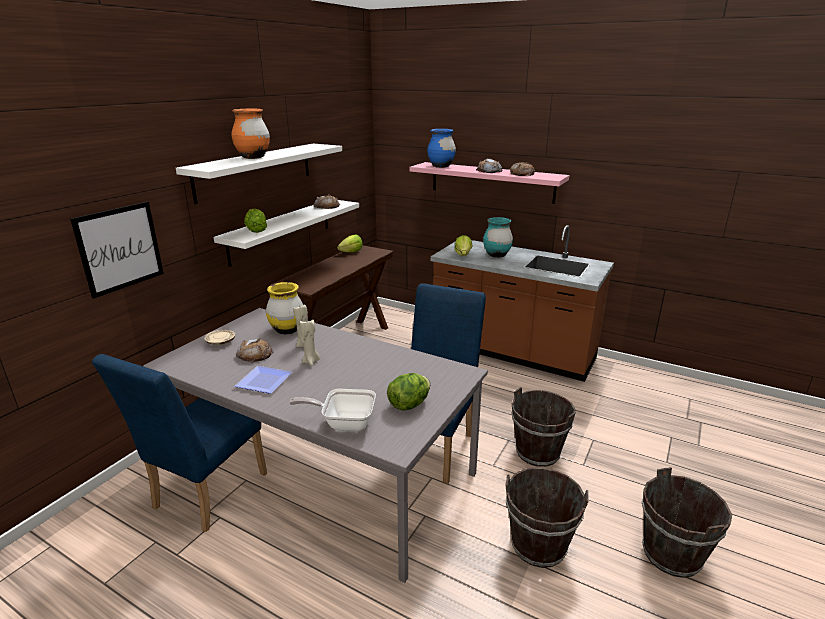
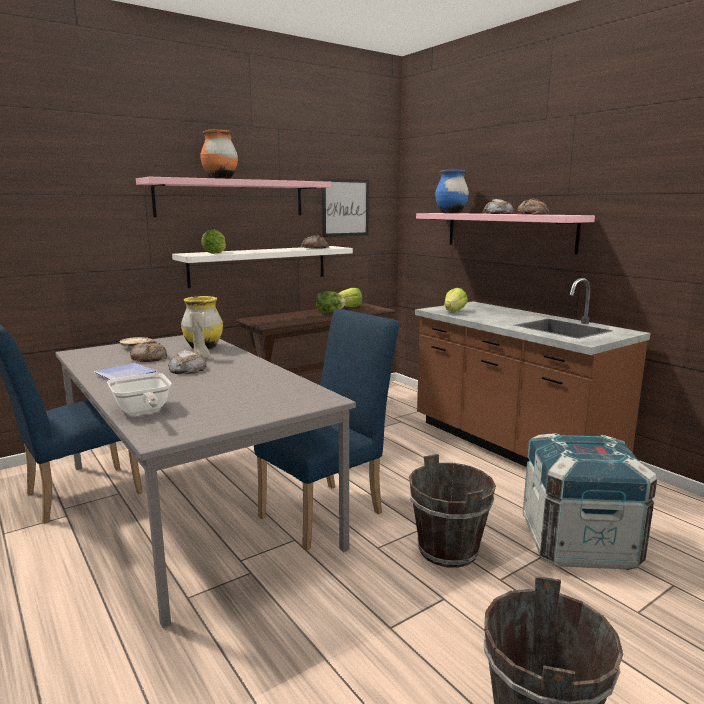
camera: 25 degrees right, 10 degrees down
picture [70,202,164,299] -> picture moved to [322,178,369,237]
white shelf [176,144,342,204] -> pink shelf [136,177,331,217]
frying pan [289,389,376,431] -> frying pan turned 150 degrees counterclockwise [107,373,172,415]
beige candle [300,320,320,366] -> bread [168,350,207,374]
lettuce [387,373,430,411] -> lettuce moved to [316,291,346,313]
turquoise vase [483,217,513,258] -> none
brown bucket [505,467,589,568] -> none
none -> crate [523,433,658,570]

